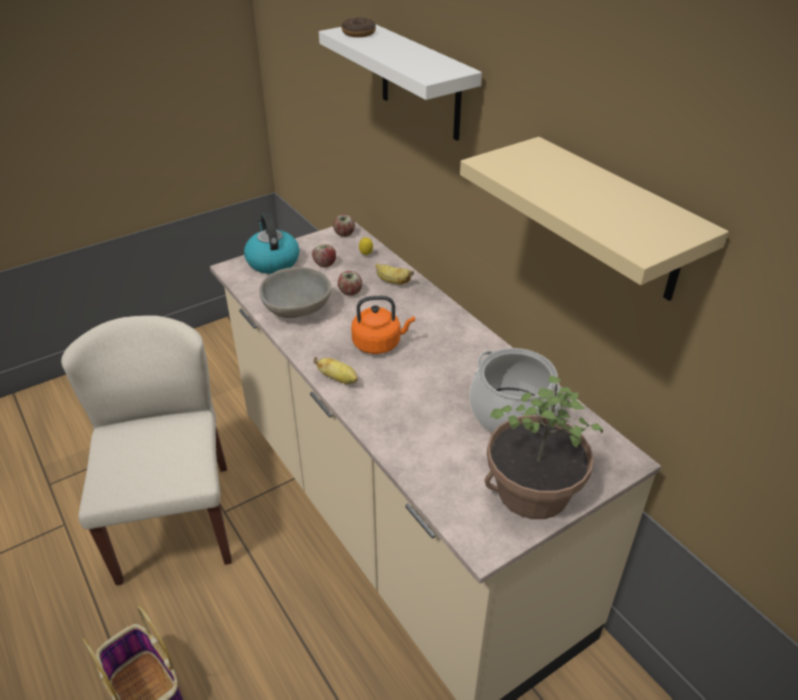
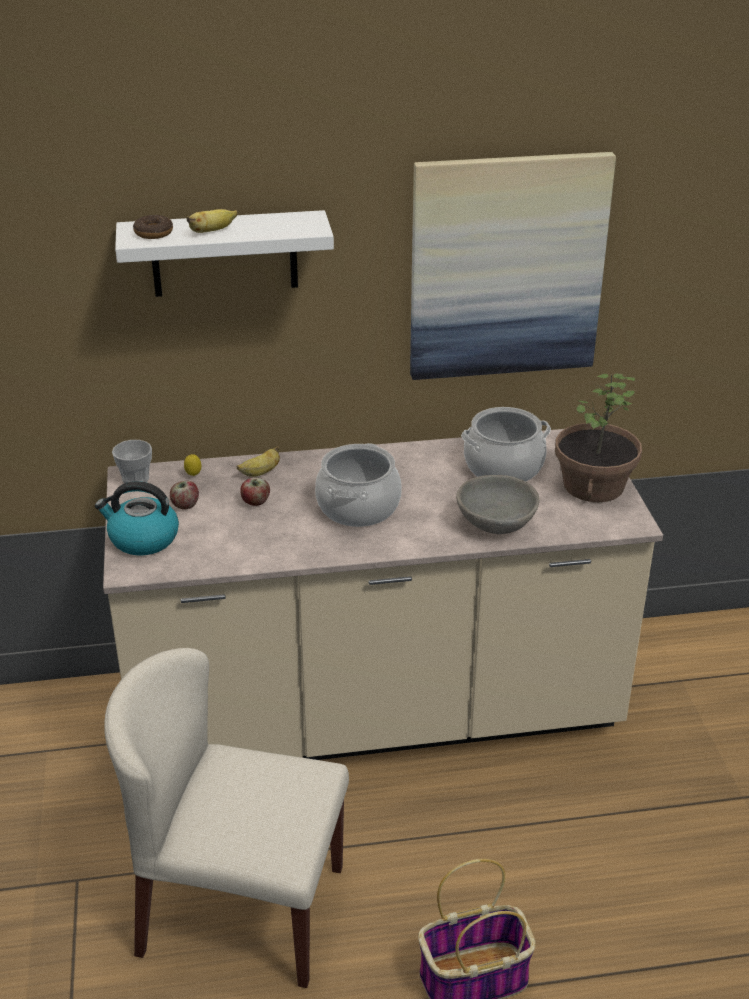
camera: 65 degrees left, 5 degrees down
grey bowl [259,267,331,318] -> grey bowl moved to [456,475,539,534]
banana [314,357,358,384] -> banana moved to [187,209,238,233]
apple [333,214,355,237] -> cup [112,440,152,483]
orange kettle [351,296,415,354] -> cooking pot [315,443,402,527]
beige shelf [460,137,729,301] -> picture [410,152,616,380]

